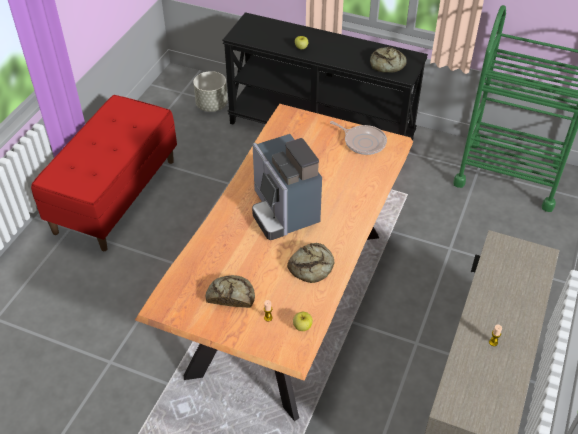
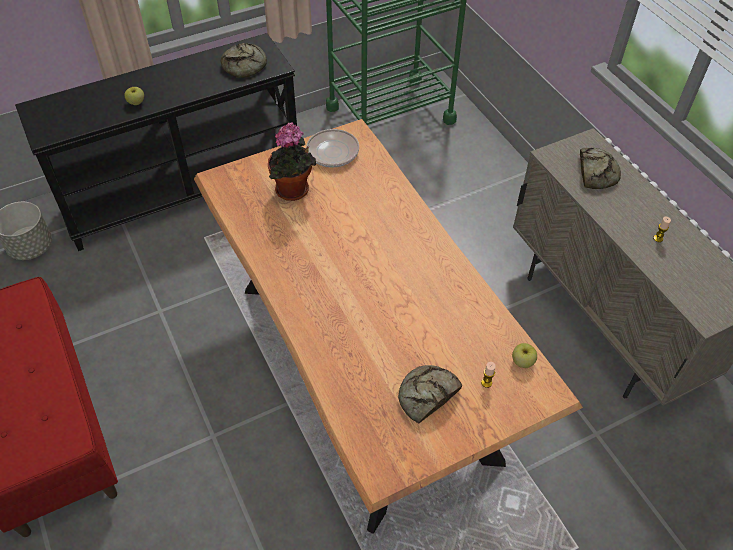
camera: 50 degrees left, 5 degrees up
coffee machine [252,134,322,240] -> none
bread [287,243,334,283] -> bread moved to [580,148,621,189]
none -> potted plant [268,122,316,201]

